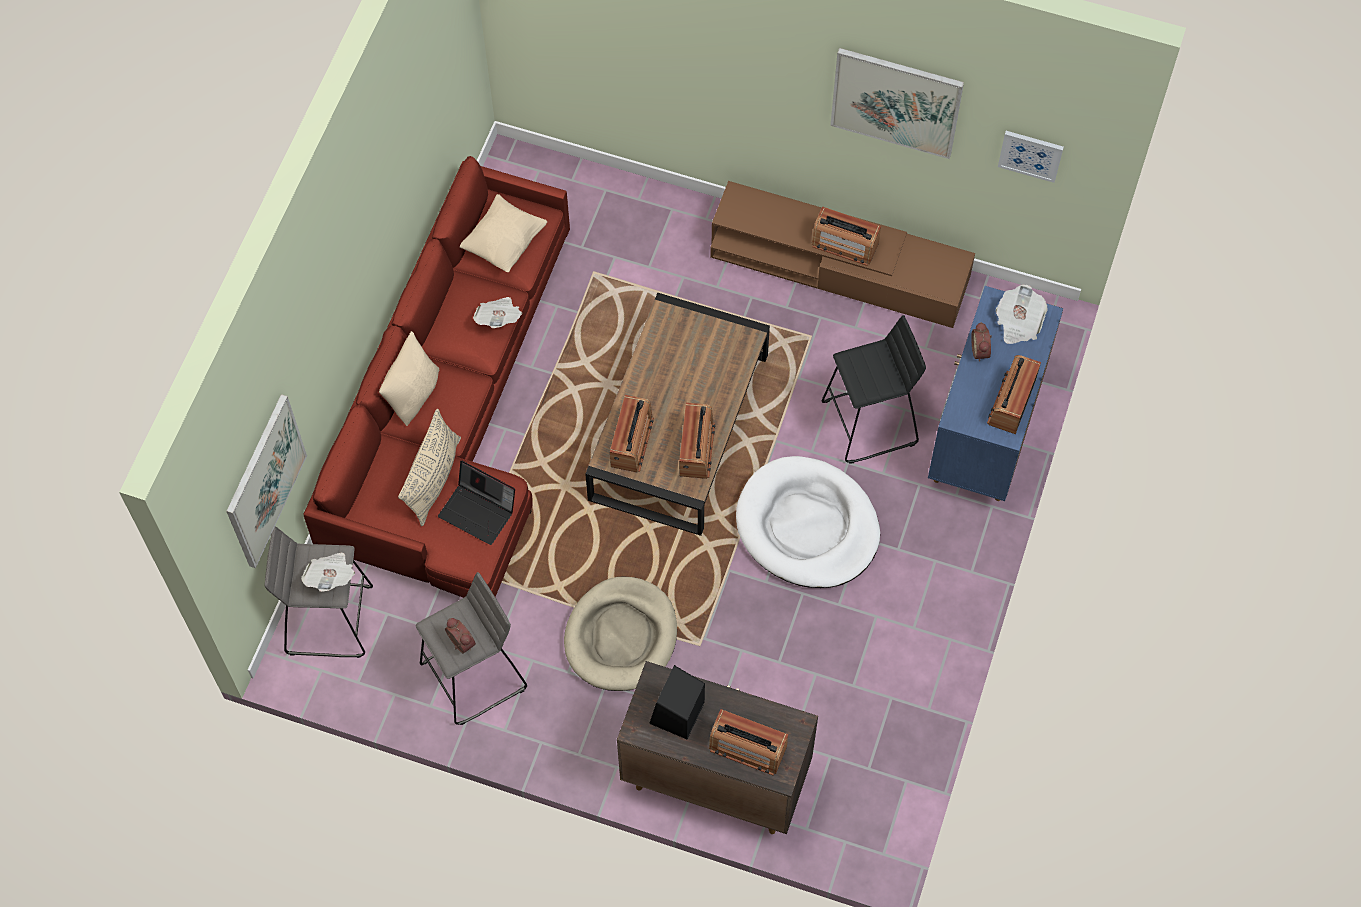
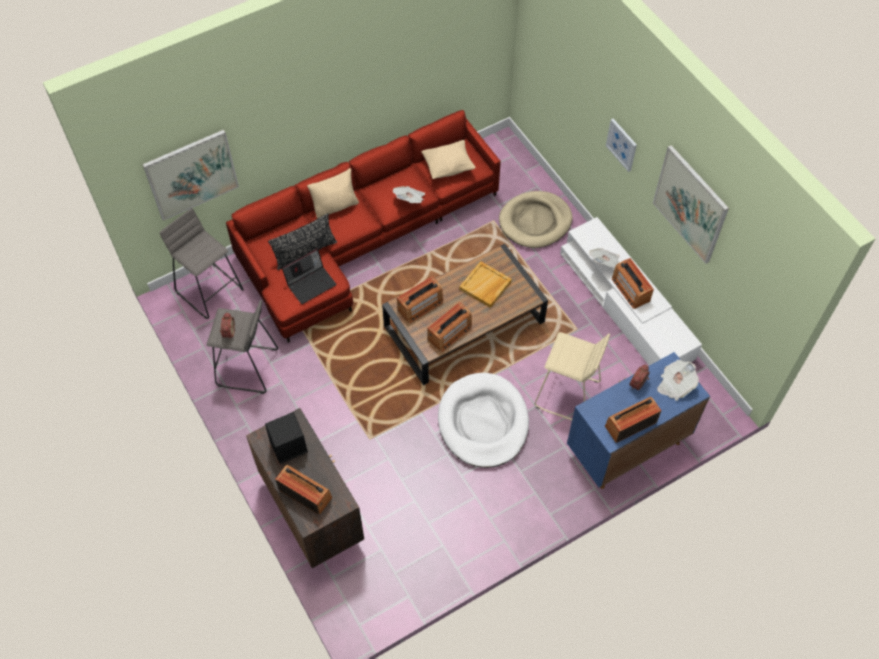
camera: 40 degrees right, 5 degrees down
newspaper [301,552,355,592] -> newspaper moved to [589,248,620,267]
beige pillow [398,409,461,526] -> black pillow [268,213,337,270]
laptop [438,461,515,545] -> laptop turned 105 degrees counterclockwise [282,248,337,304]
beige dog bed [564,576,677,691] -> beige dog bed moved to [499,191,572,248]
radio [709,709,788,776] -> radio turned 150 degrees clockwise [275,465,332,515]
brown tv stand [710,181,975,328] -> white tv stand [560,217,702,366]
black stool [822,315,926,464] -> beige stool [535,332,610,420]
picture [998,131,1064,183] -> picture moved to [606,119,637,172]
none -> beige tray [459,261,512,308]

